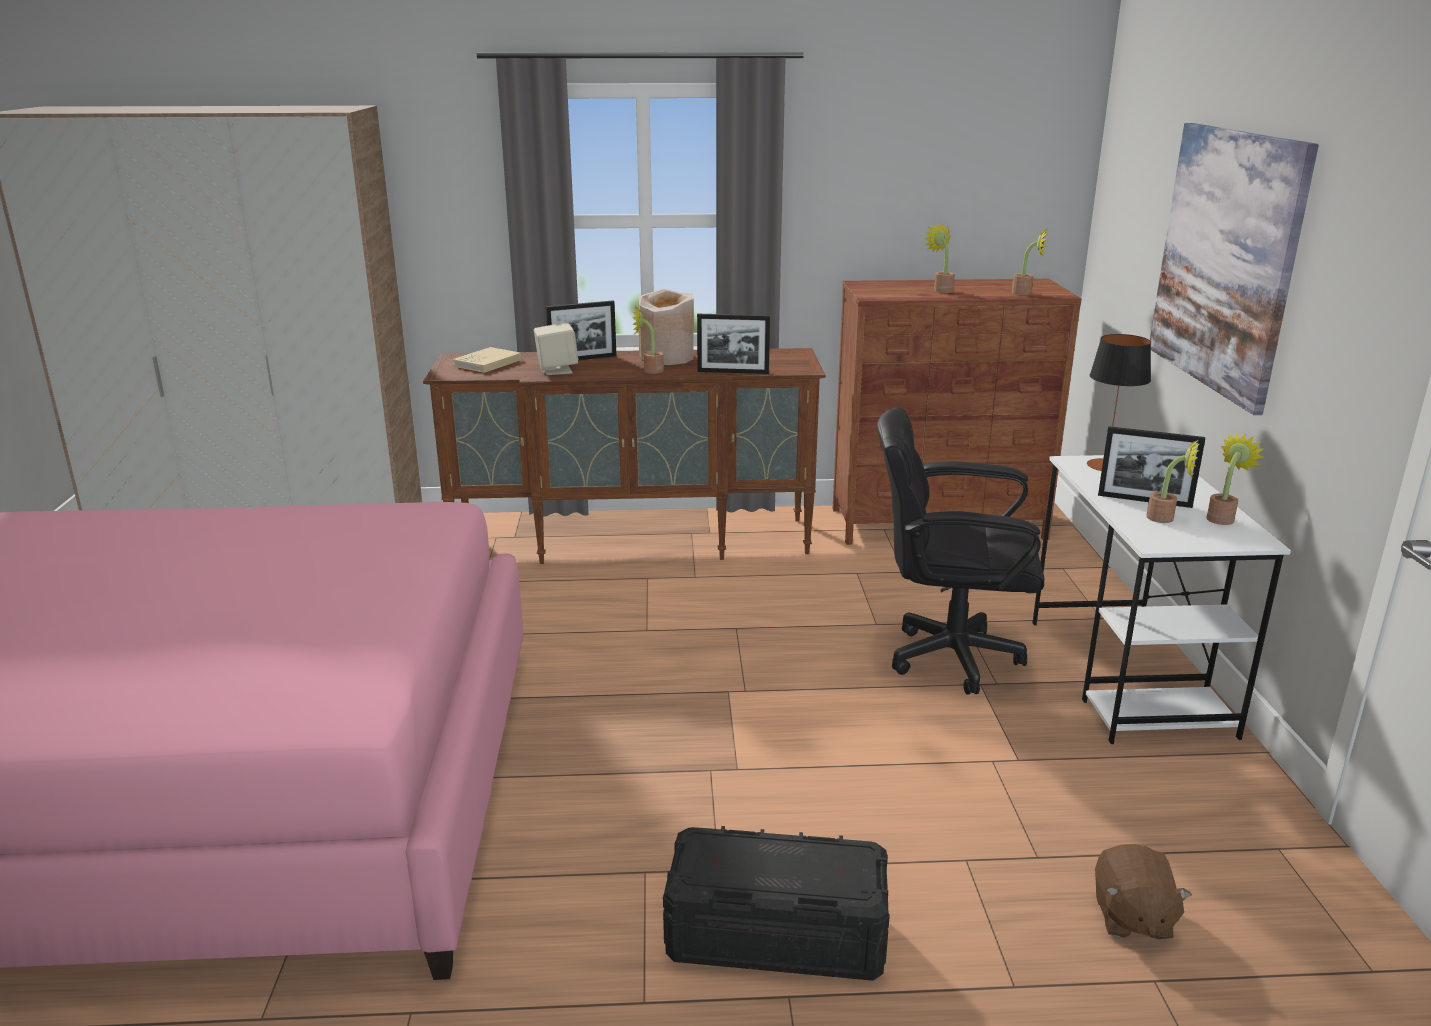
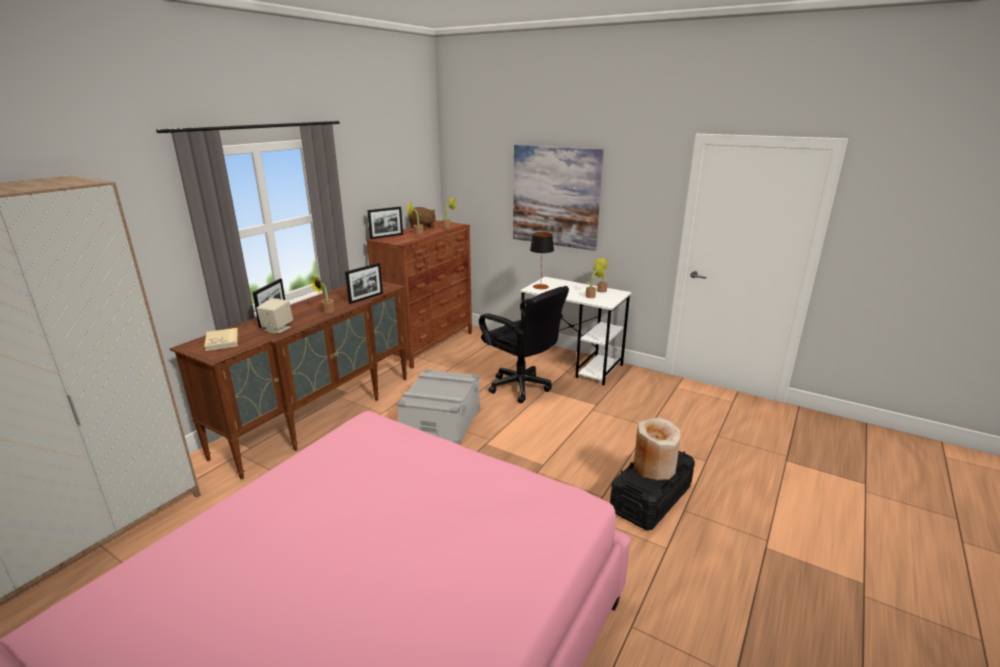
camera: 55 degrees left, 0 degrees up
beige vase [638,289,694,365] -> beige vase moved to [634,417,681,480]
black office chair [877,407,1044,695] -> black office chair turned 90 degrees counterclockwise [479,286,569,403]
brown plush toy [1095,844,1192,940] -> brown plush toy moved to [408,207,436,230]
picture frame [1098,426,1205,508] -> picture frame moved to [367,207,403,239]
none -> grey storage box [397,369,480,445]

